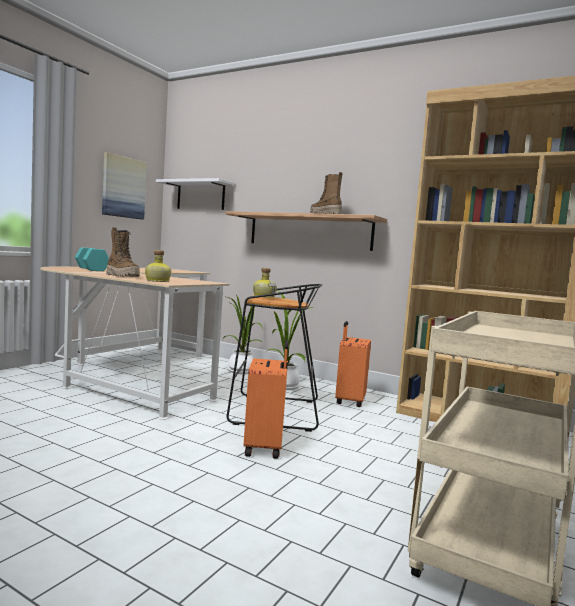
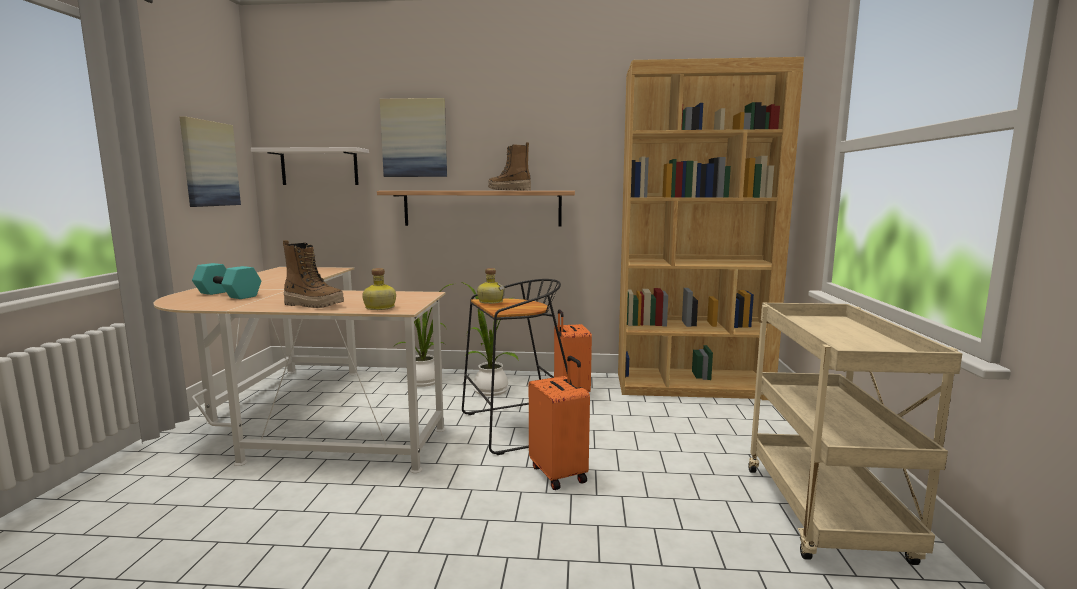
camera: 25 degrees left, 5 degrees up
none -> picture [380,98,447,177]

